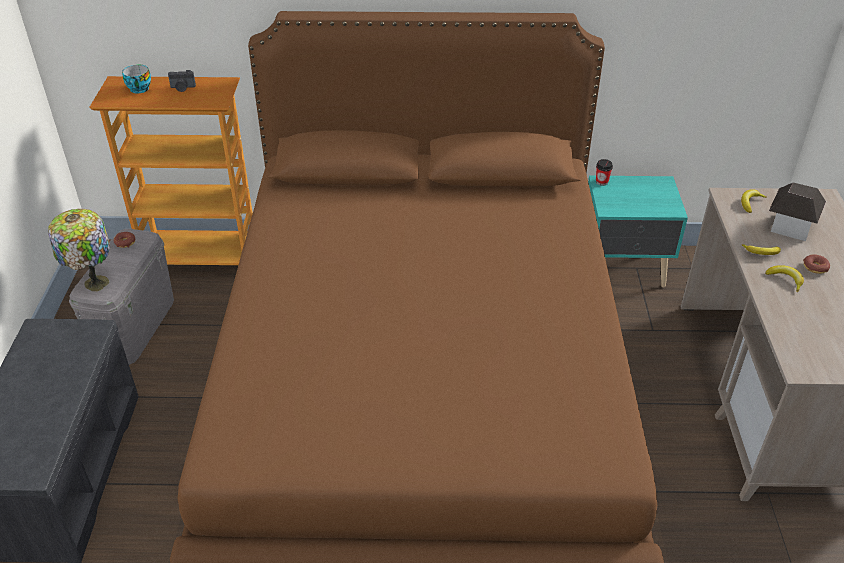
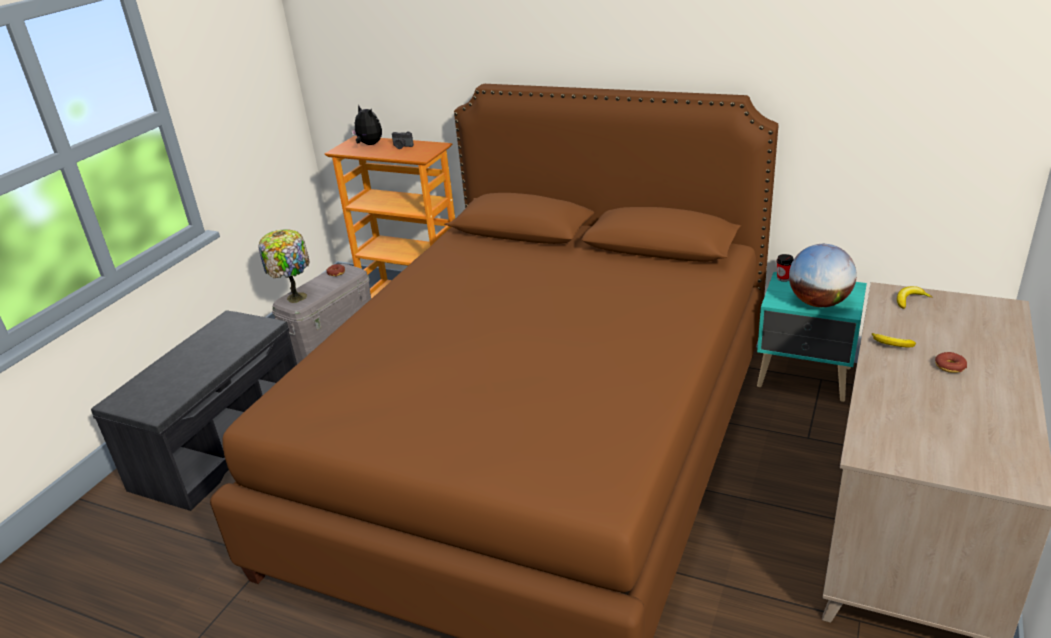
camera: 25 degrees right, 10 degrees down
cup [122,65,151,94] -> plush toy [351,105,382,145]
banana [765,265,804,292] -> none
toy house [769,183,826,241] -> none
none -> globe [789,244,857,307]

